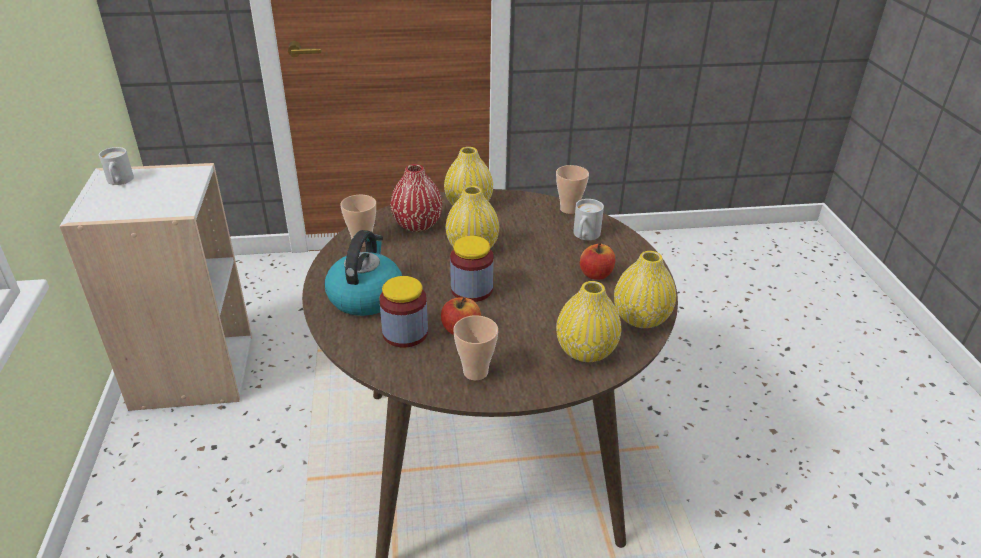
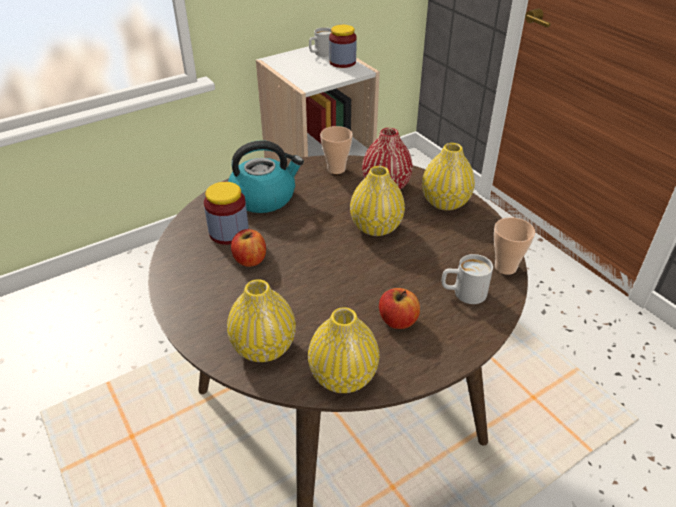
camera: 65 degrees right, 5 degrees up
jar [450,236,494,302] -> jar moved to [329,25,357,68]
cup [453,315,498,380] -> none

